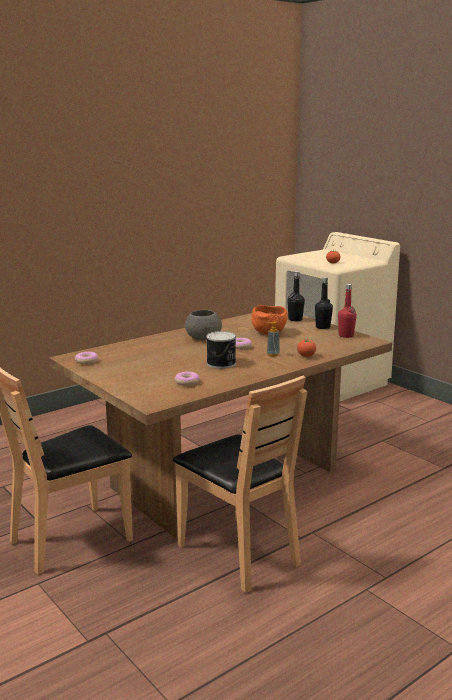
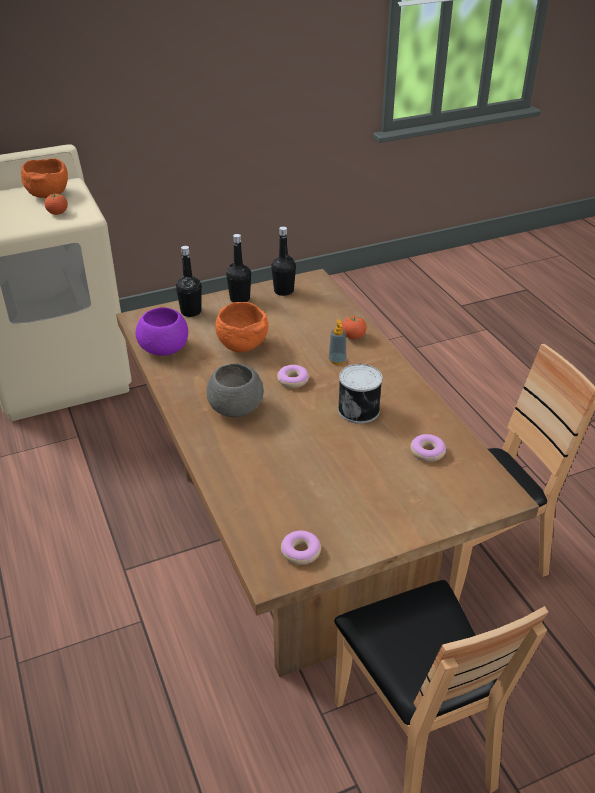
camera: 75 degrees left, 20 degrees up
red bottle [338,284,357,338] -> black bottle [271,226,296,296]
none -> orange bowl [21,158,68,198]
none -> purple bowl [136,307,188,356]

